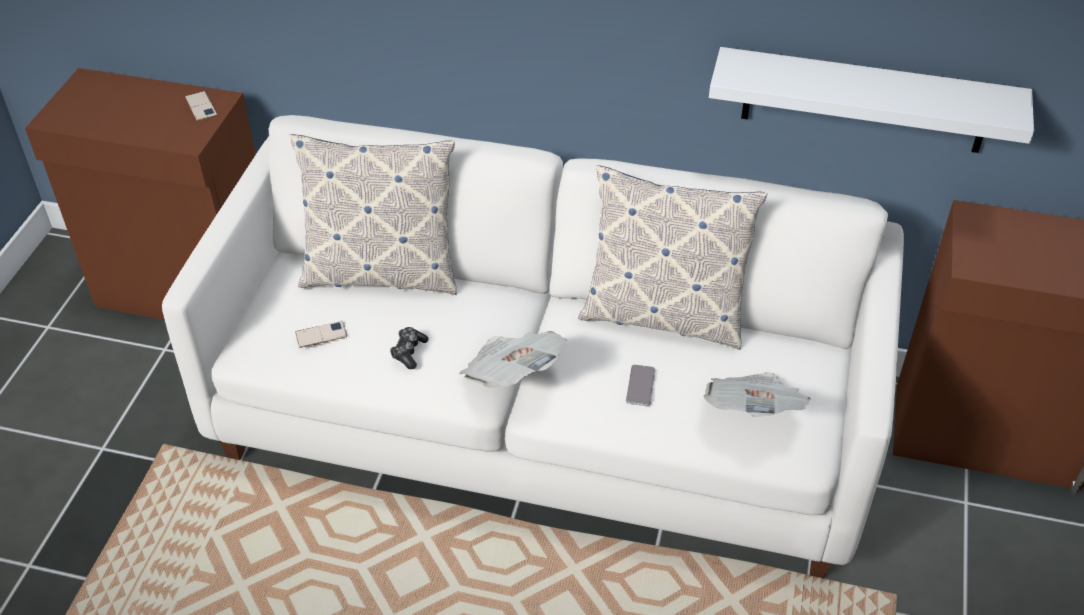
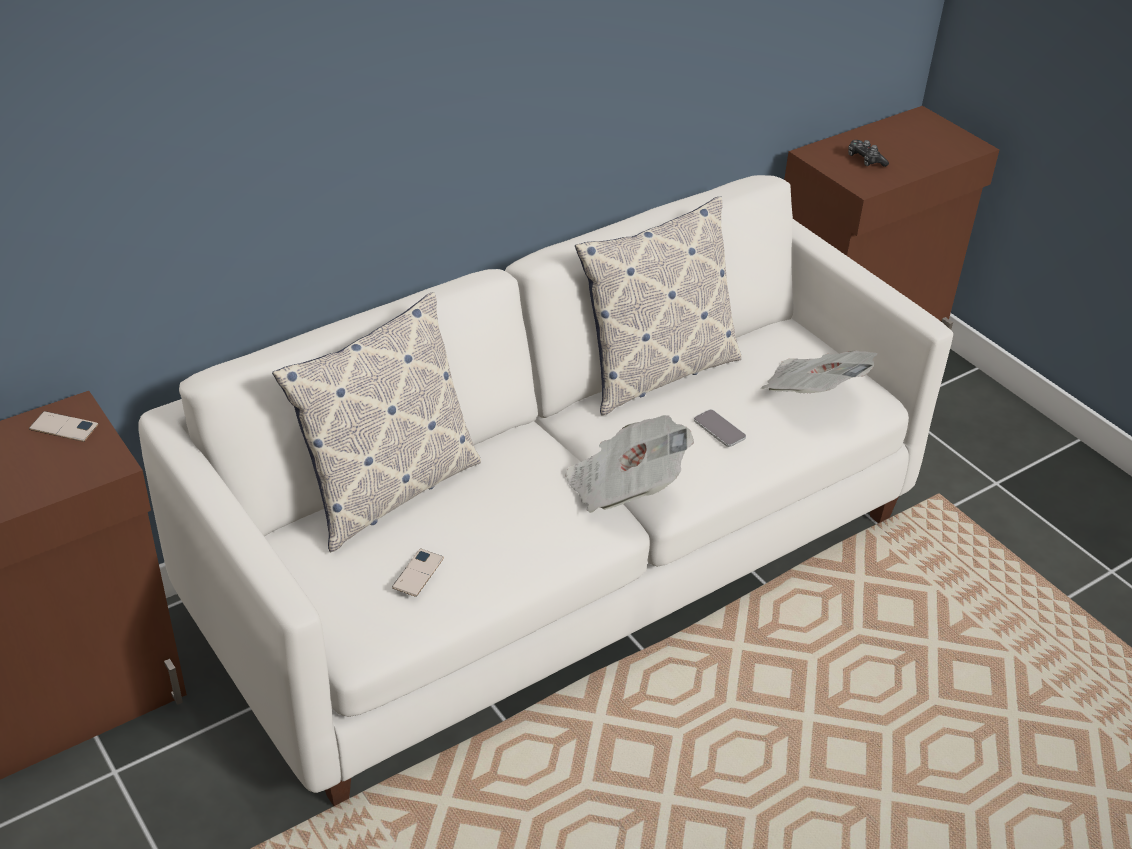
camera: 50 degrees left, 5 degrees down
game controller [390,327,429,369] -> game controller moved to [848,140,889,167]
white shelf [709,47,1034,153] -> none

